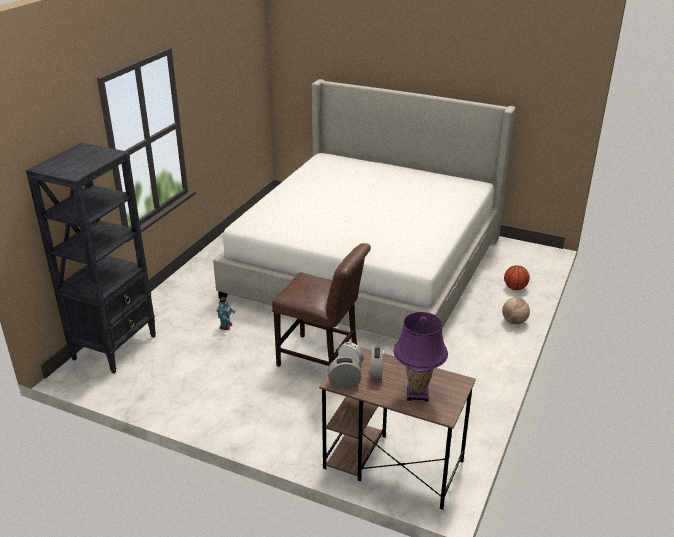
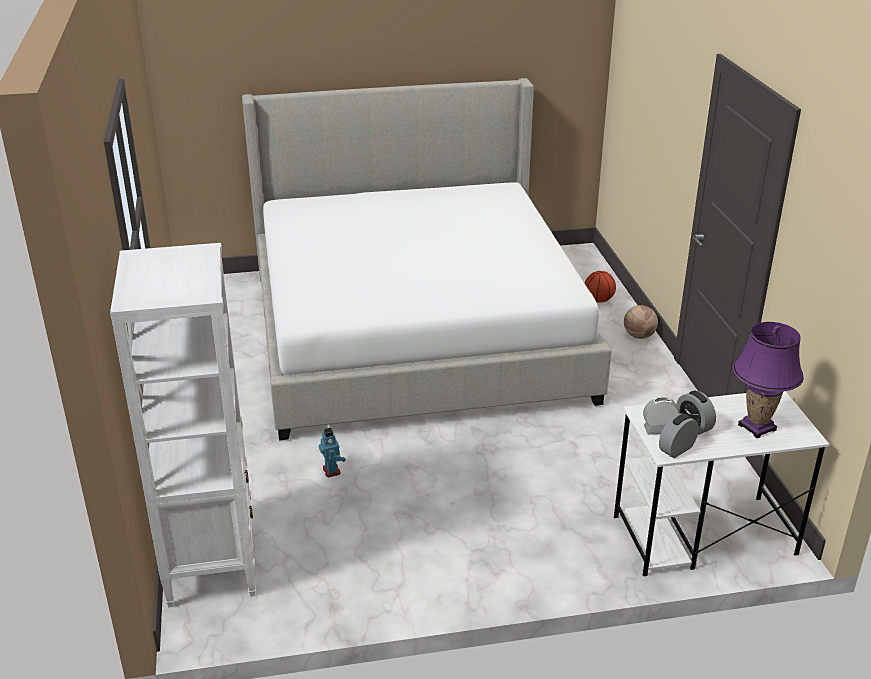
camera: 35 degrees left, 0 degrees up
black bookcase [26,142,156,373] -> white bookcase [110,243,256,608]
brown chair [272,243,371,367] -> none
brown desk [319,347,476,510] -> white desk [614,391,830,576]

